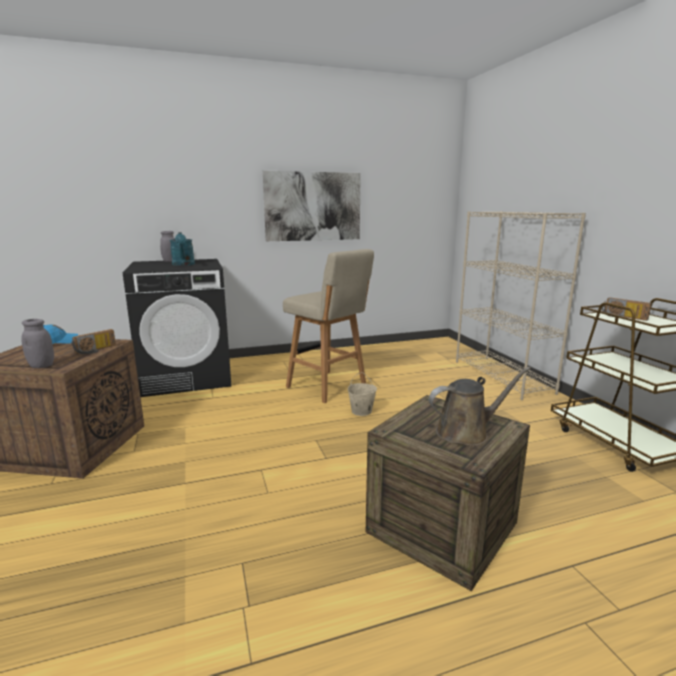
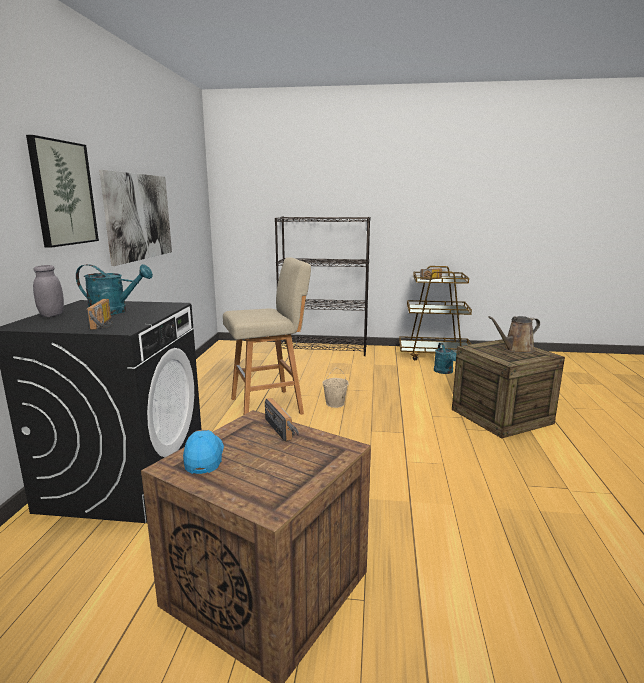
camera: 65 degrees left, 0 degrees up
grey jar [21,319,54,368] -> none
brown watering can [429,367,531,446] -> brown watering can turned 120 degrees counterclockwise [488,316,540,353]
beige bookcase [456,211,586,400] -> black bookcase [275,216,370,356]
none -> picture [26,135,99,248]
none -> radio [86,299,113,330]
none -> turquoise watering can [434,343,456,374]

